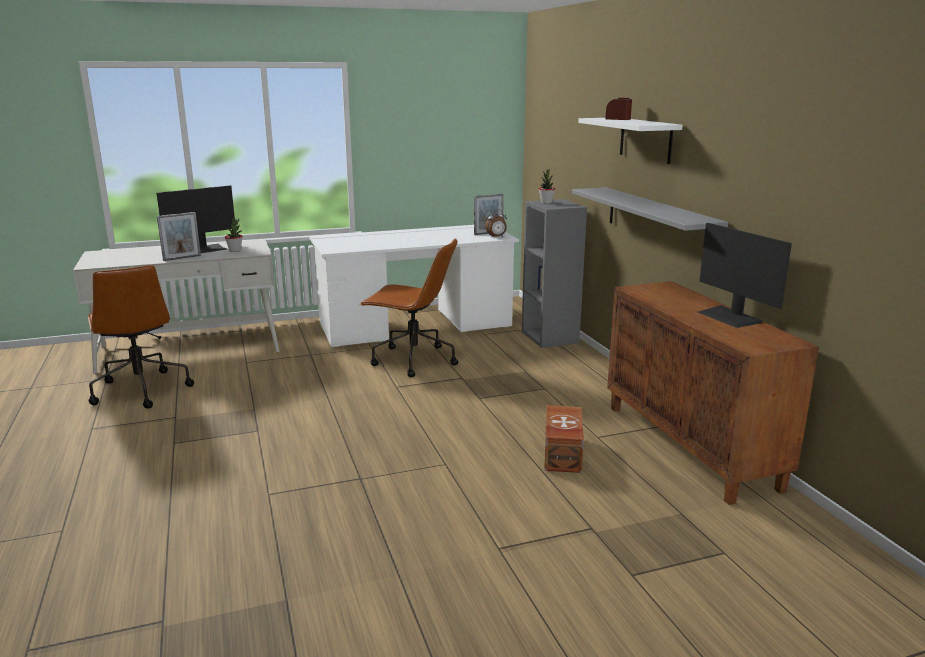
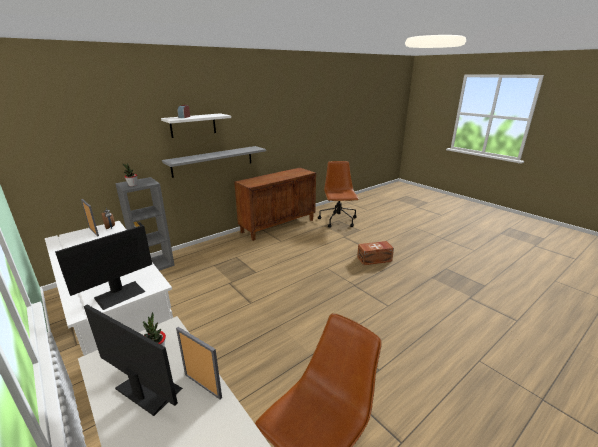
camera: 110 degrees left, 5 degrees up
brown office chair [360,238,458,377] -> brown office chair moved to [318,161,359,228]
brown storage box [544,405,584,473] -> brown storage box moved to [357,241,394,265]
monitor [698,223,792,328] -> monitor moved to [55,225,152,310]

